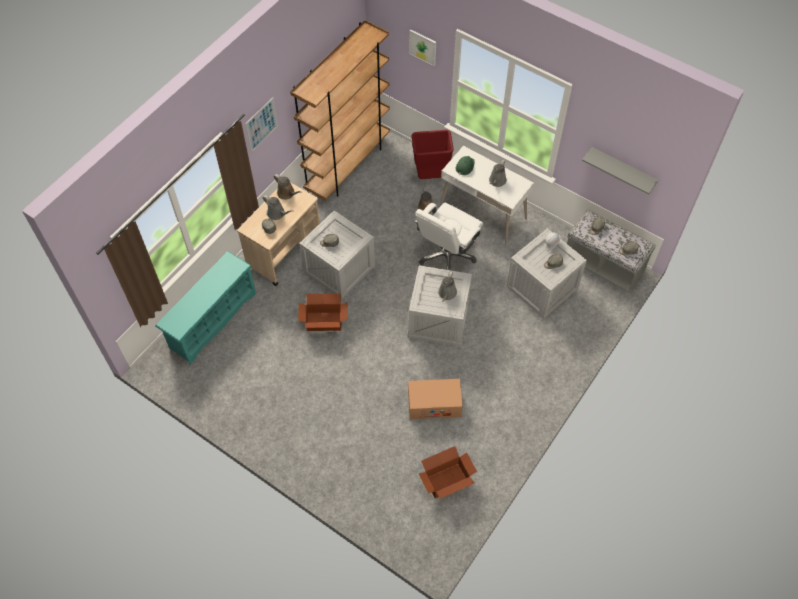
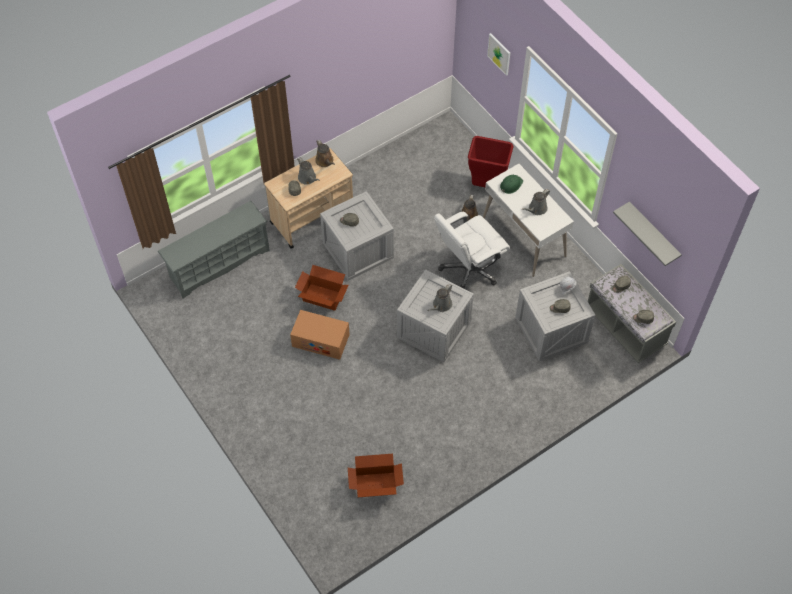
camera: 20 degrees right, 0 degrees up
turquoise shoe rack [155,251,256,365] -> grey shoe rack [158,201,270,299]
picture [245,98,278,152] -> none
brown bookcase [290,20,390,200] -> none
cardboard box [408,379,463,419] -> cardboard box moved to [290,310,350,360]

